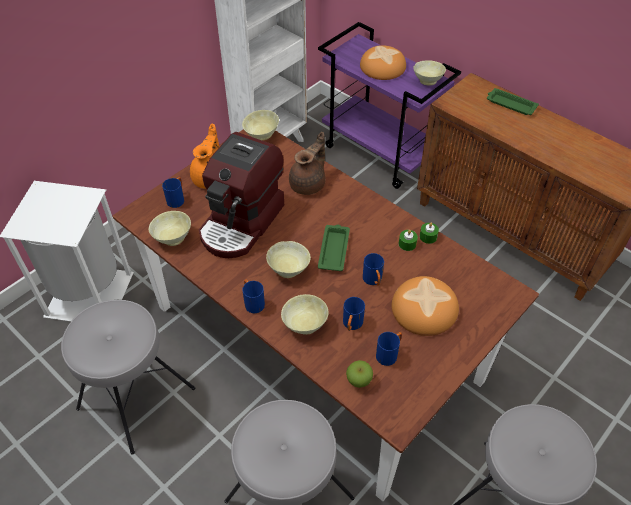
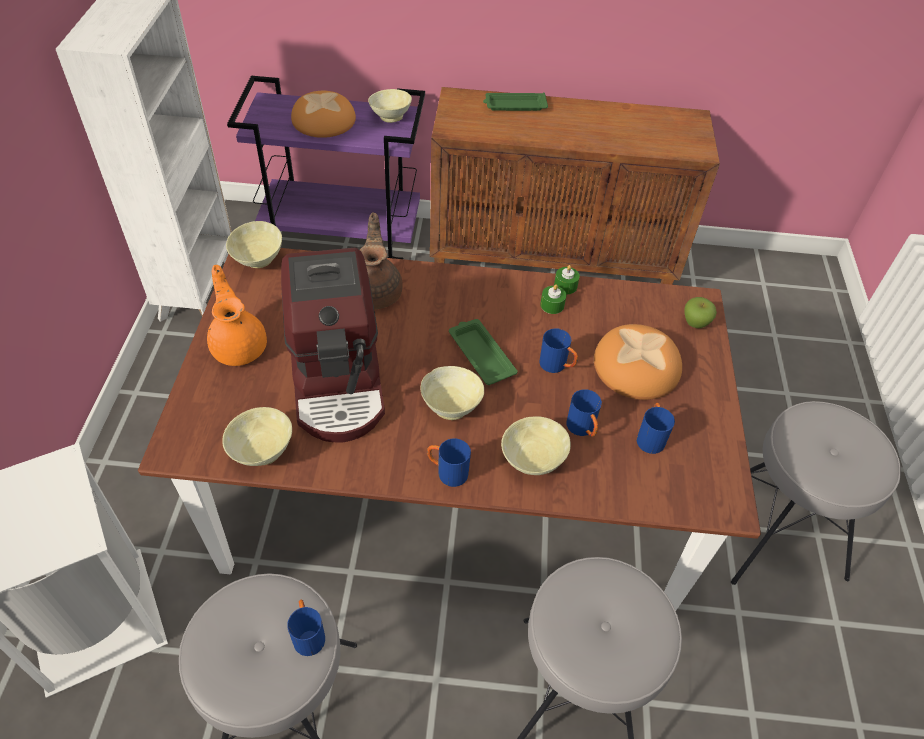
camera: 40 degrees left, 0 degrees up
blue mug [162,177,184,208] -> blue mug moved to [287,600,325,656]
apple [346,360,373,388] -> apple moved to [684,297,717,328]

